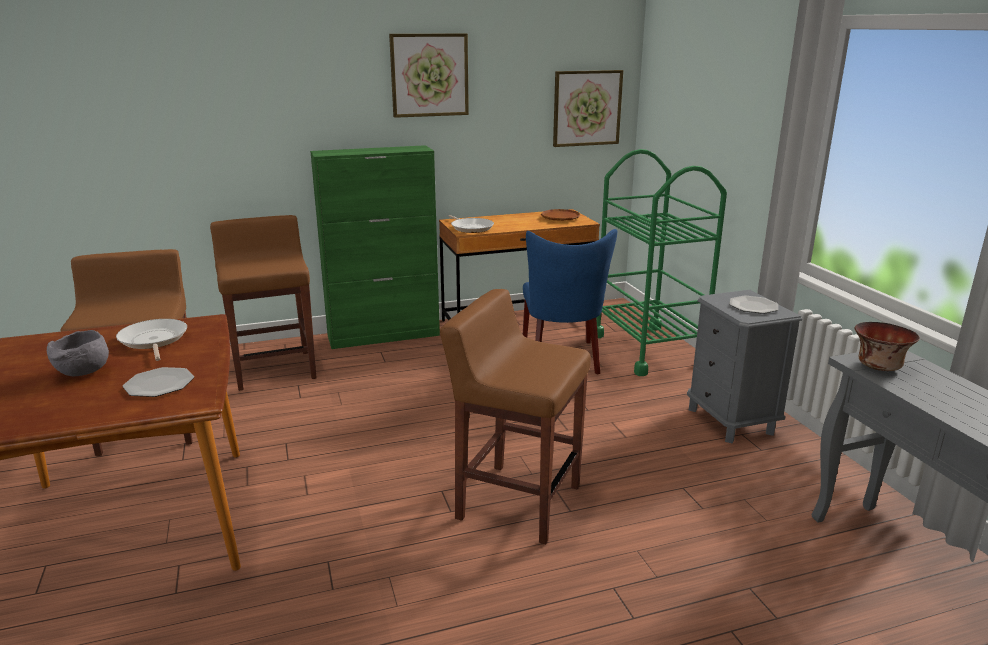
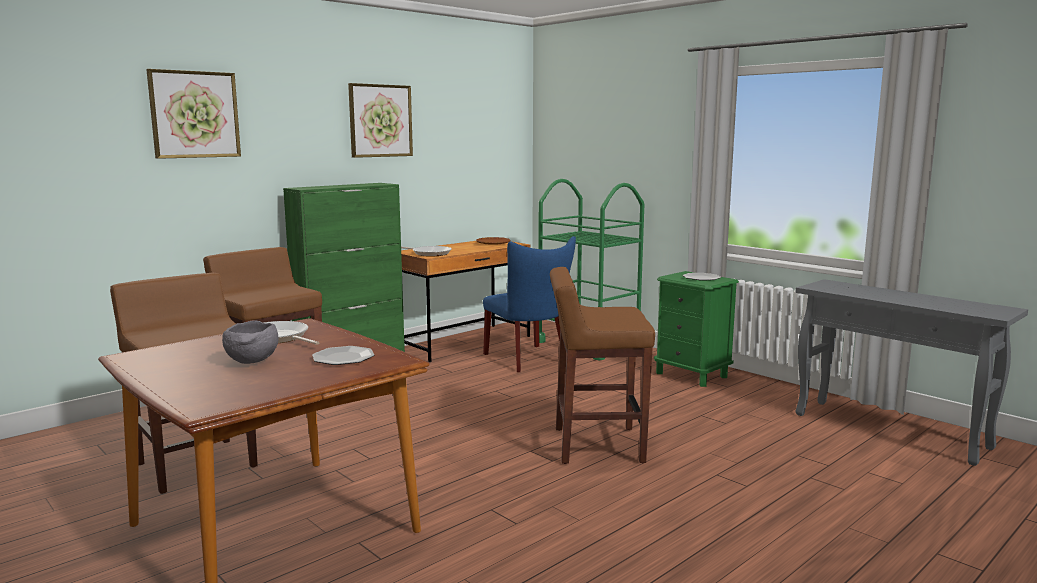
camera: 25 degrees left, 10 degrees down
picture [553,70,623,147] -> picture moved to [146,69,241,159]
grey nightstand [687,290,802,444] -> green nightstand [654,271,739,387]
bowl [854,322,920,371] -> none

